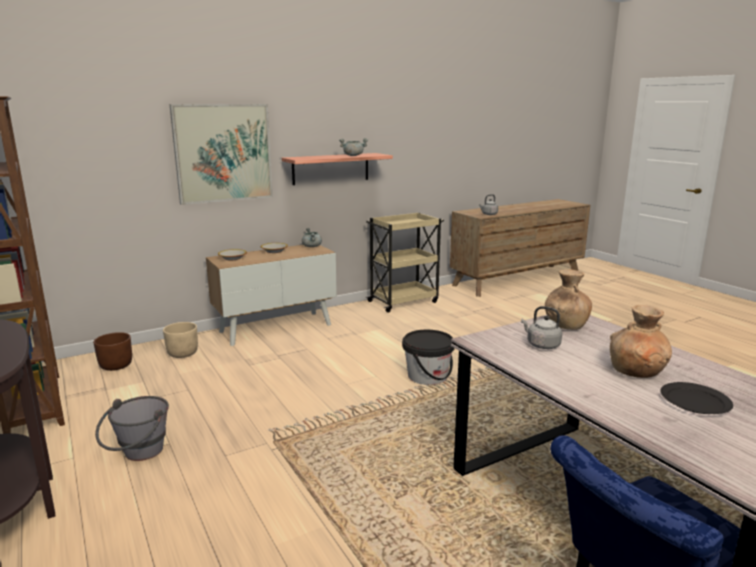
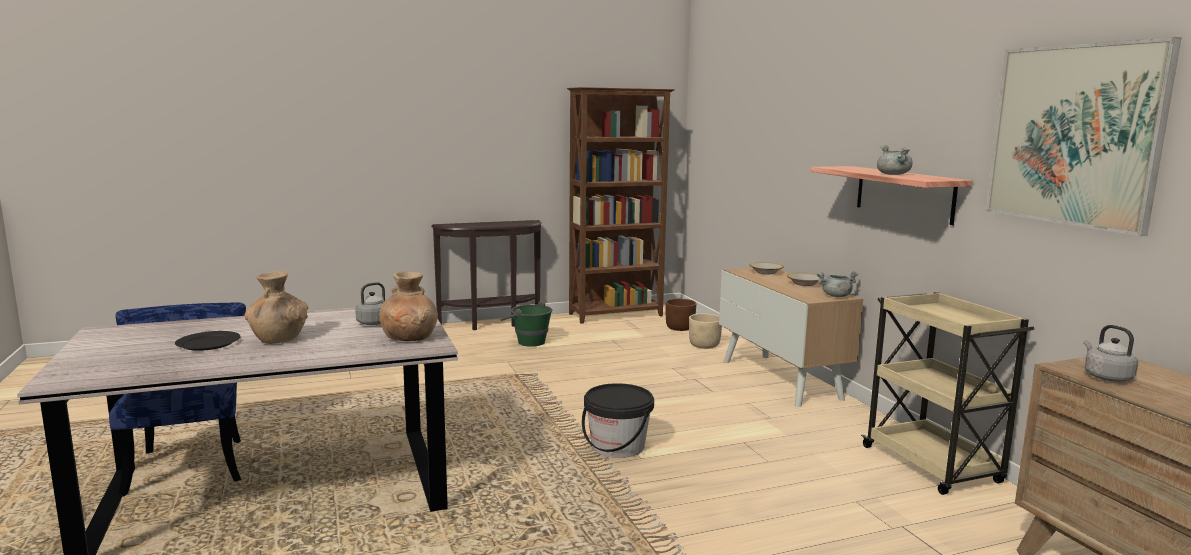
camera: 100 degrees right, 5 degrees down
grey bucket [95,396,169,461] -> green bucket [501,300,552,347]
picture [169,104,273,205] -> picture moved to [985,37,1182,236]

